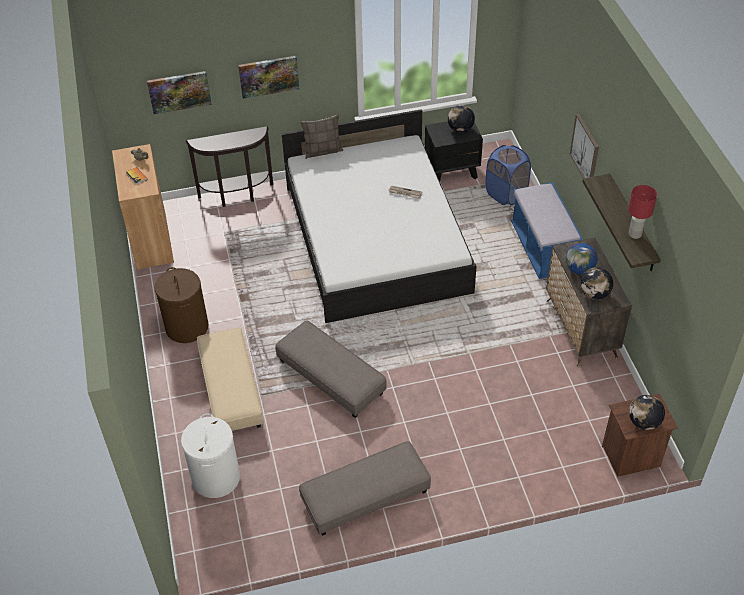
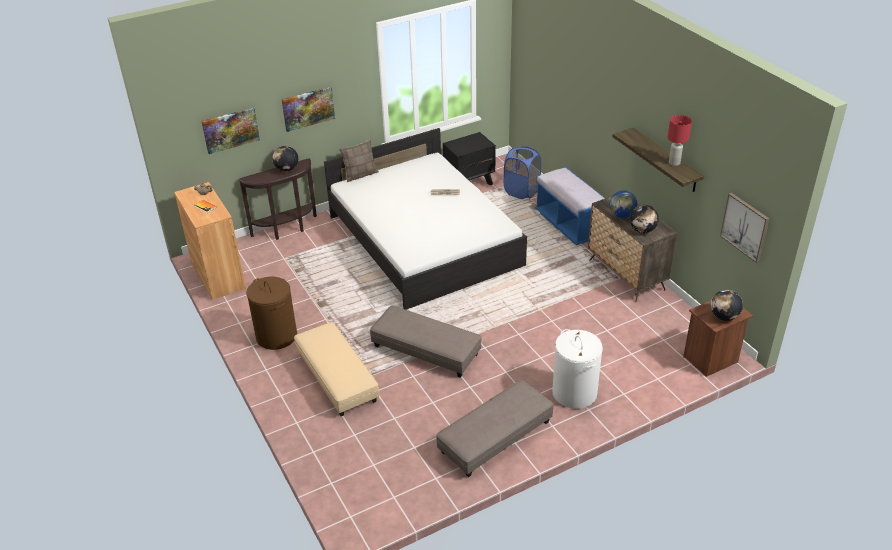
camera: 15 degrees left, 10 degrees down
white laundry basket [181,414,240,498] -> white laundry basket moved to [552,329,603,409]
globe [448,105,475,132] -> globe moved to [272,146,298,171]
picture [570,114,599,179] -> picture moved to [720,193,769,263]

